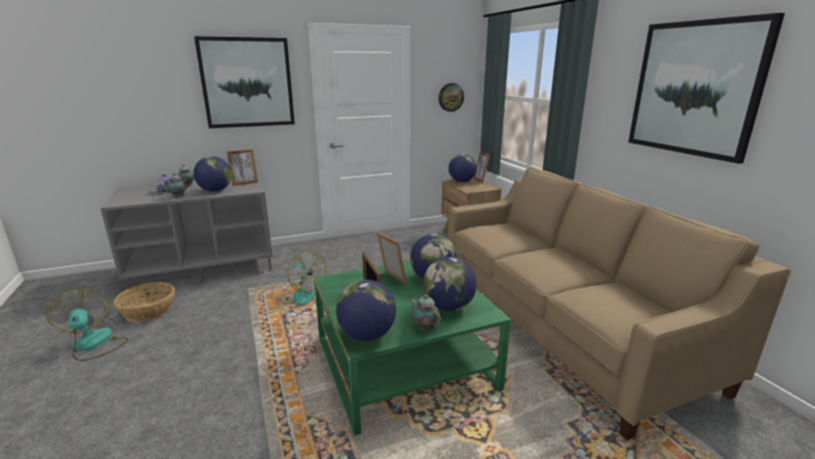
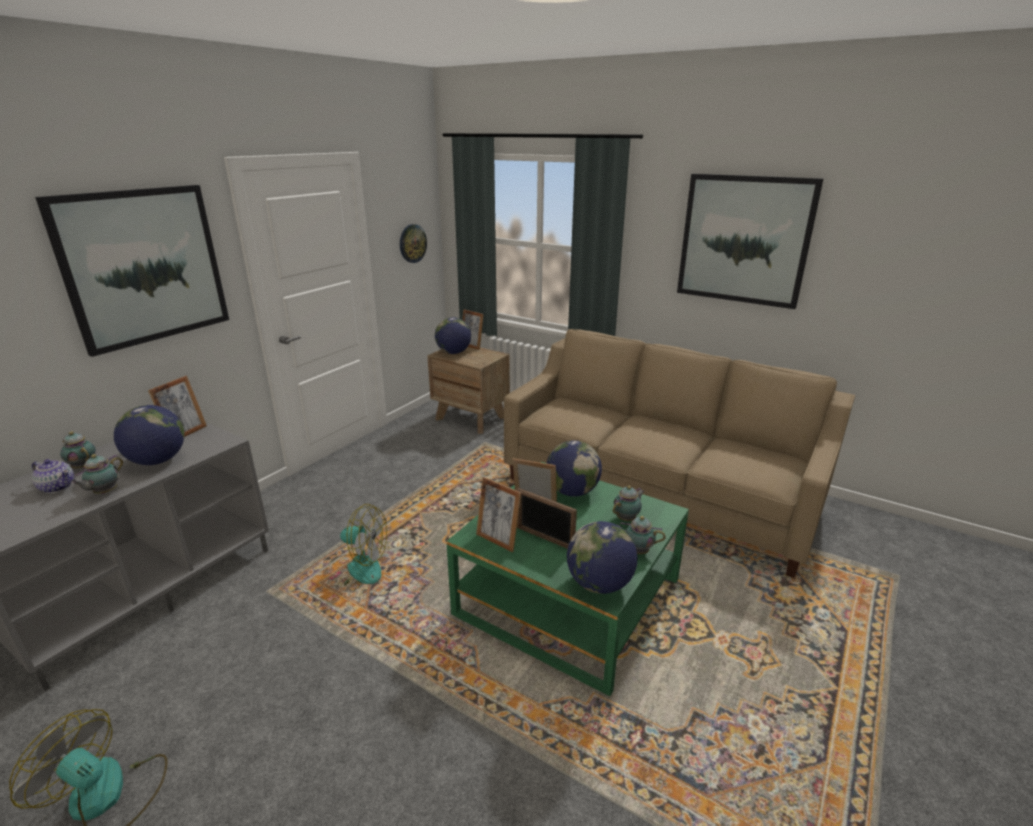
camera: 35 degrees left, 5 degrees up
basket [114,282,175,322] -> none
globe [423,257,477,311] -> teapot [613,486,644,521]
none -> picture frame [476,477,521,552]

